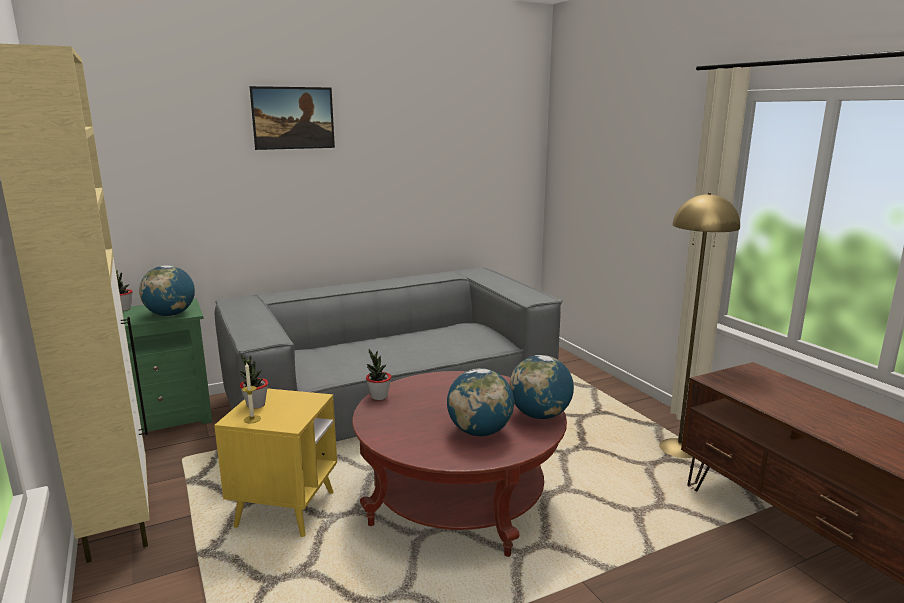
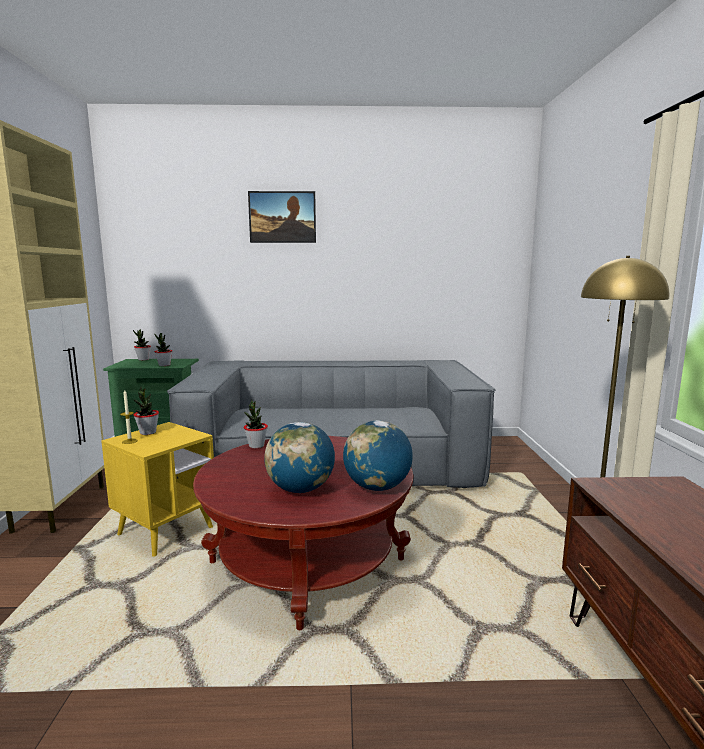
camera: 25 degrees right, 5 degrees down
globe [139,265,195,316] -> potted plant [155,333,172,366]

